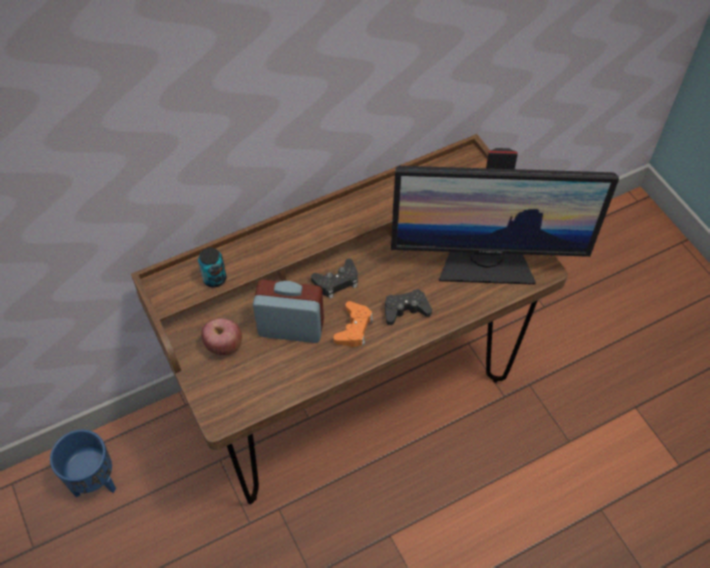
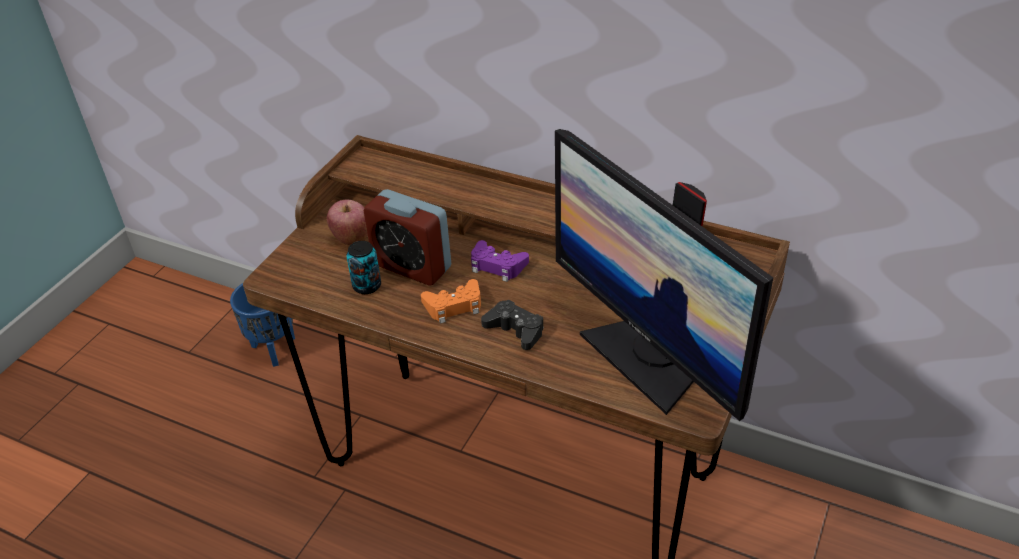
camera: 55 degrees right, 15 degrees down
can [198,247,227,288] -> can moved to [346,241,381,294]
alarm clock [253,280,324,343] -> alarm clock turned 150 degrees clockwise [364,189,451,285]
black game controller [311,258,358,299] -> purple game controller [471,240,529,282]

